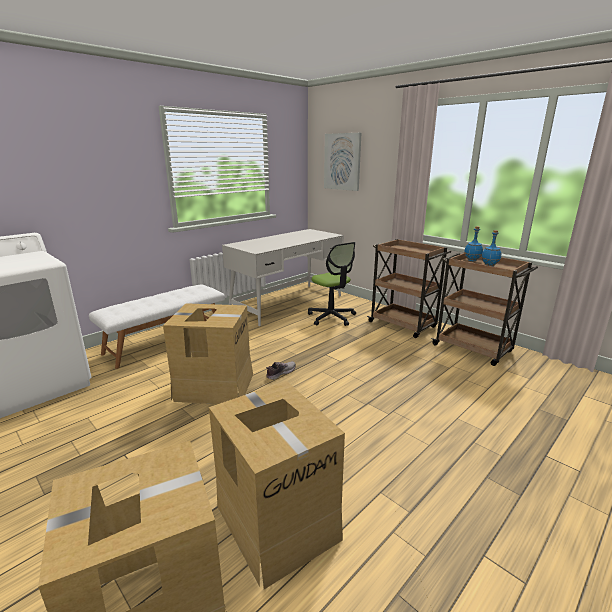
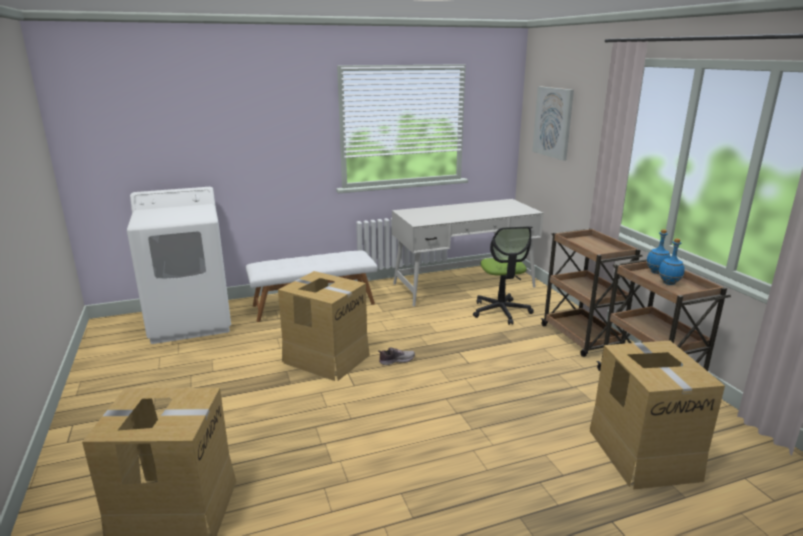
camera: 25 degrees right, 0 degrees up
cardboard box [209,381,345,589] -> cardboard box moved to [590,341,725,490]

